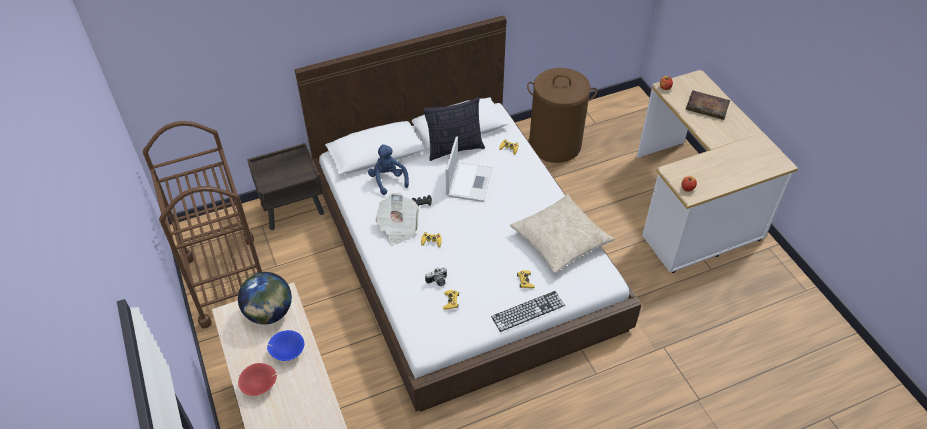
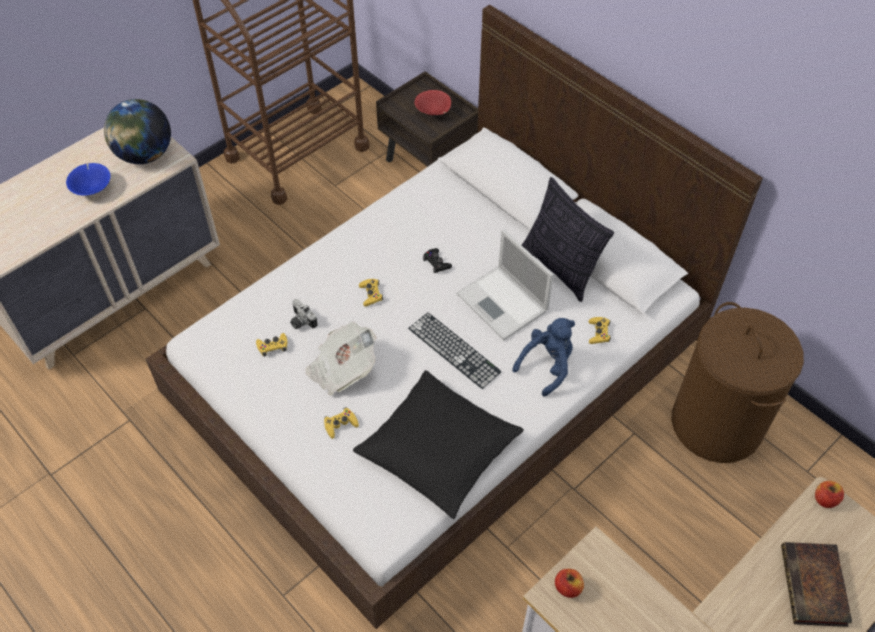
camera: 70 degrees right, 5 degrees up
red bowl [238,363,277,396] -> red bowl moved to [414,90,451,115]
blue plush toy [368,144,409,195] -> blue plush toy moved to [512,318,575,397]
newspaper [376,193,419,245] -> newspaper moved to [306,322,377,396]
laptop [445,137,493,202] -> laptop turned 60 degrees clockwise [456,229,554,340]
keyboard [491,291,565,332] -> keyboard moved to [408,313,502,389]
beige pillow [510,194,615,273] -> black pillow [353,370,524,519]

